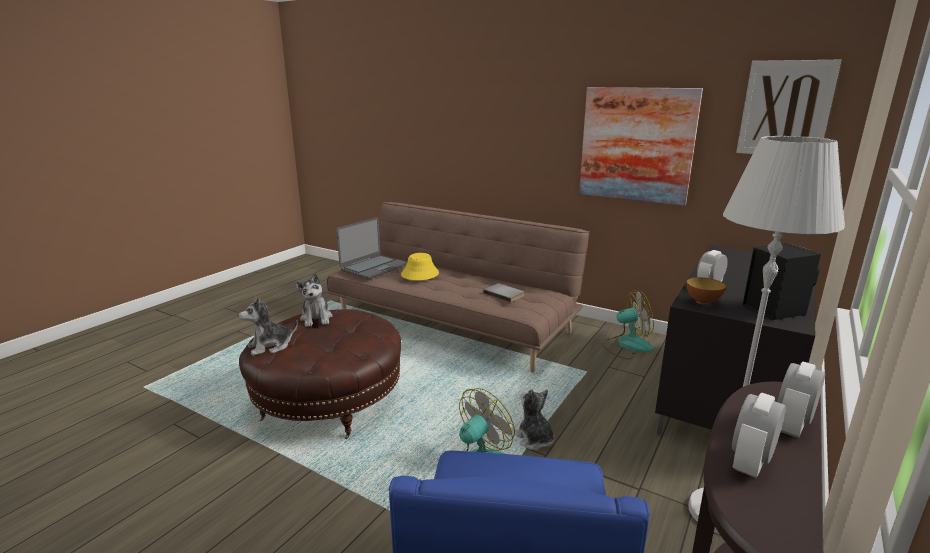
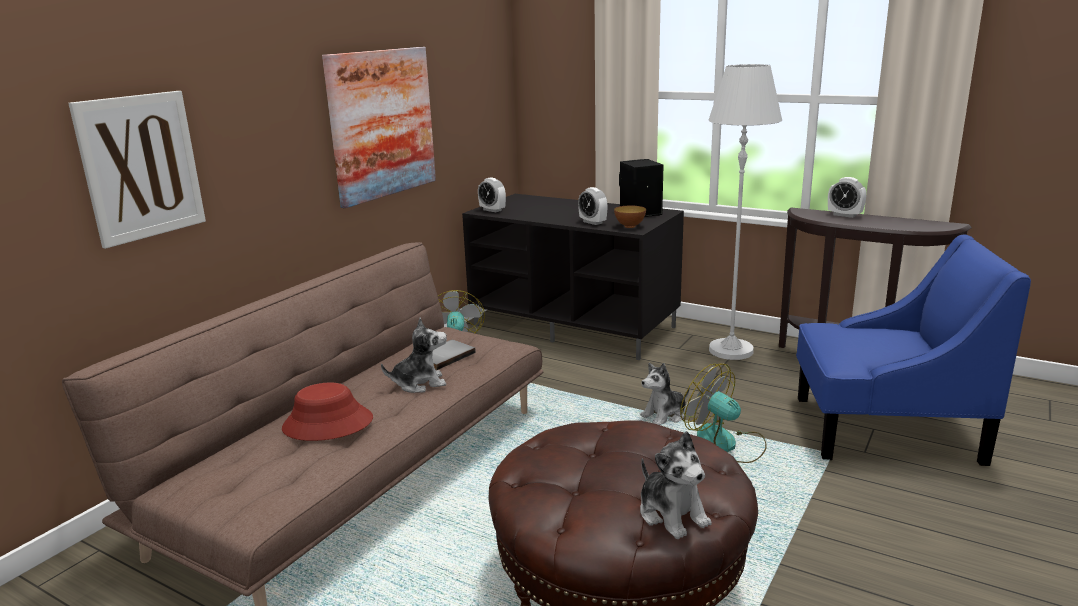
camera: 90 degrees left, 0 degrees up
plush toy [295,273,333,327] -> plush toy moved to [381,317,447,393]
laptop [336,218,407,279] -> none
yellow hat [401,253,439,280] -> red hat [282,383,373,441]
alarm clock [732,393,786,479] -> alarm clock moved to [478,178,506,212]
picture [736,60,842,154] -> picture moved to [68,91,206,249]

